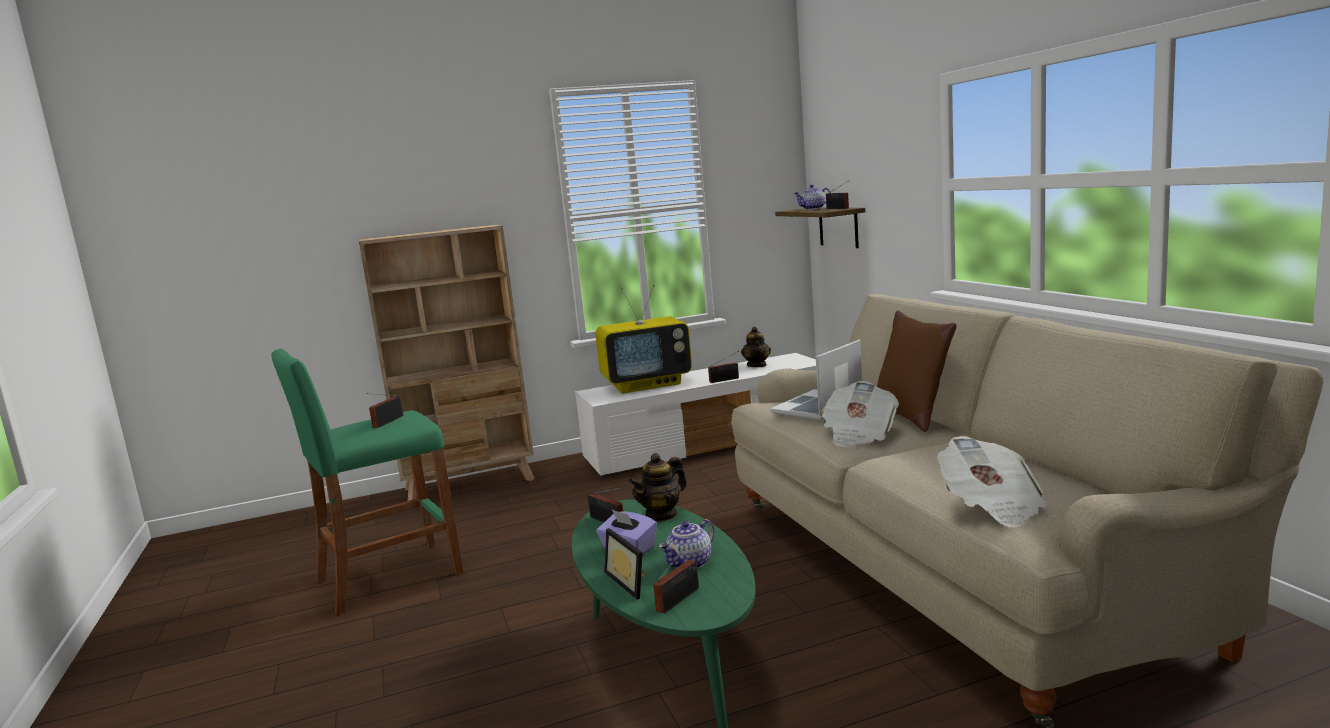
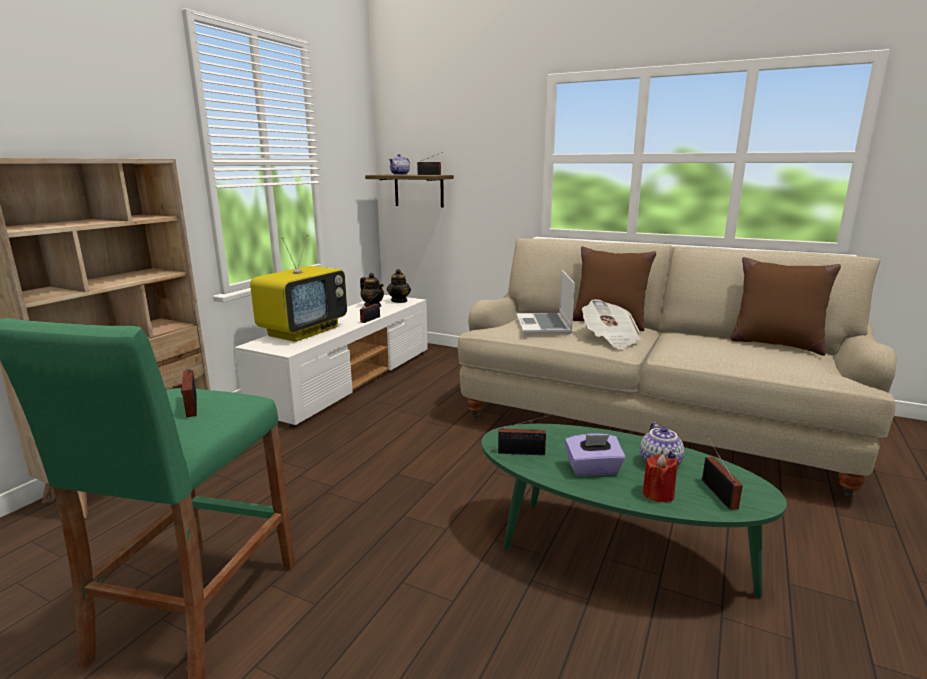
camera: 45 degrees left, 5 degrees up
picture frame [604,528,646,599] -> red candle [643,454,678,502]
teapot [629,453,687,522] -> teapot moved to [387,269,411,303]
newspaper [937,436,1048,528] -> none
none -> brown pillow [730,257,841,356]

